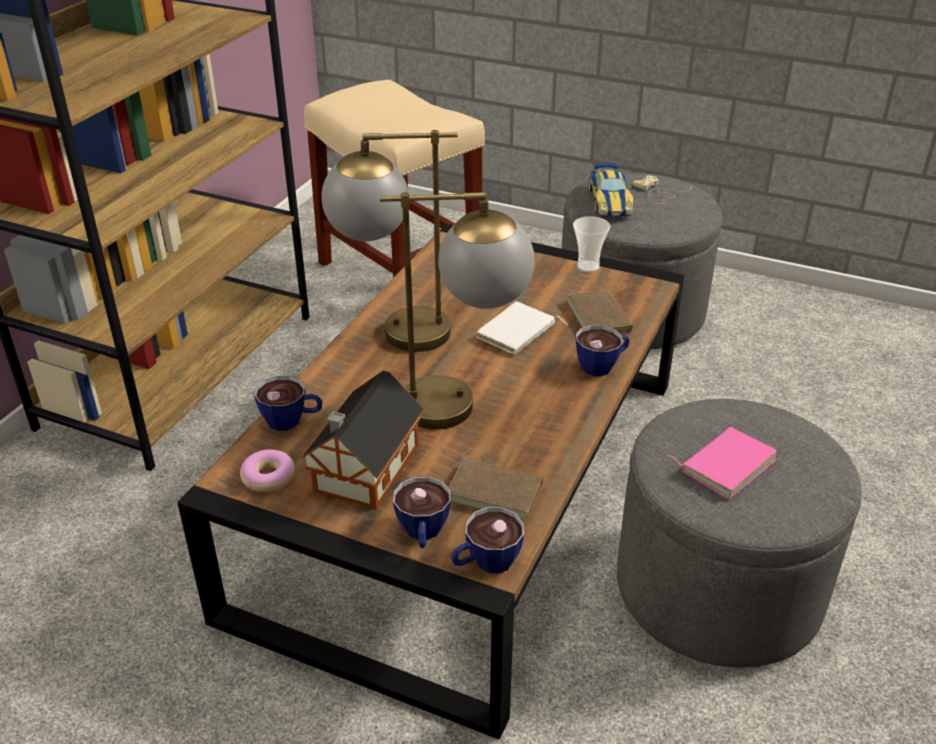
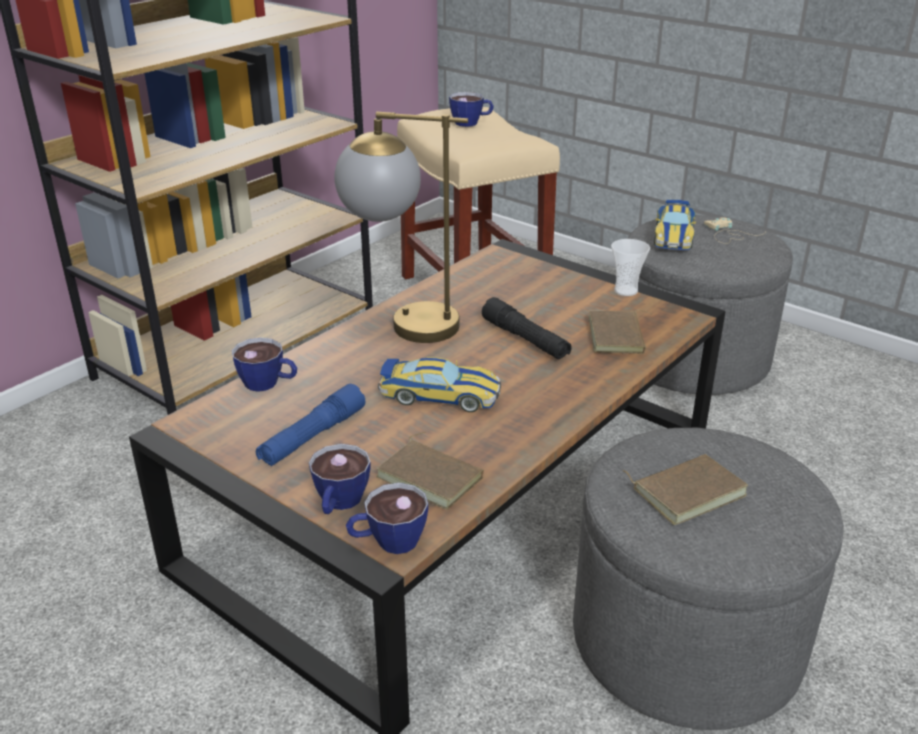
camera: 15 degrees right, 5 degrees down
donut [240,449,295,492] -> none
toy house [301,371,424,509] -> blue flashlight [256,384,365,466]
table lamp [380,192,535,429] -> toy car [378,357,501,412]
white book [477,301,568,355] -> black flashlight [482,297,572,359]
cup [576,325,630,376] -> cup moved to [449,92,494,127]
pink book [667,427,777,499] -> brown book [623,454,748,525]

